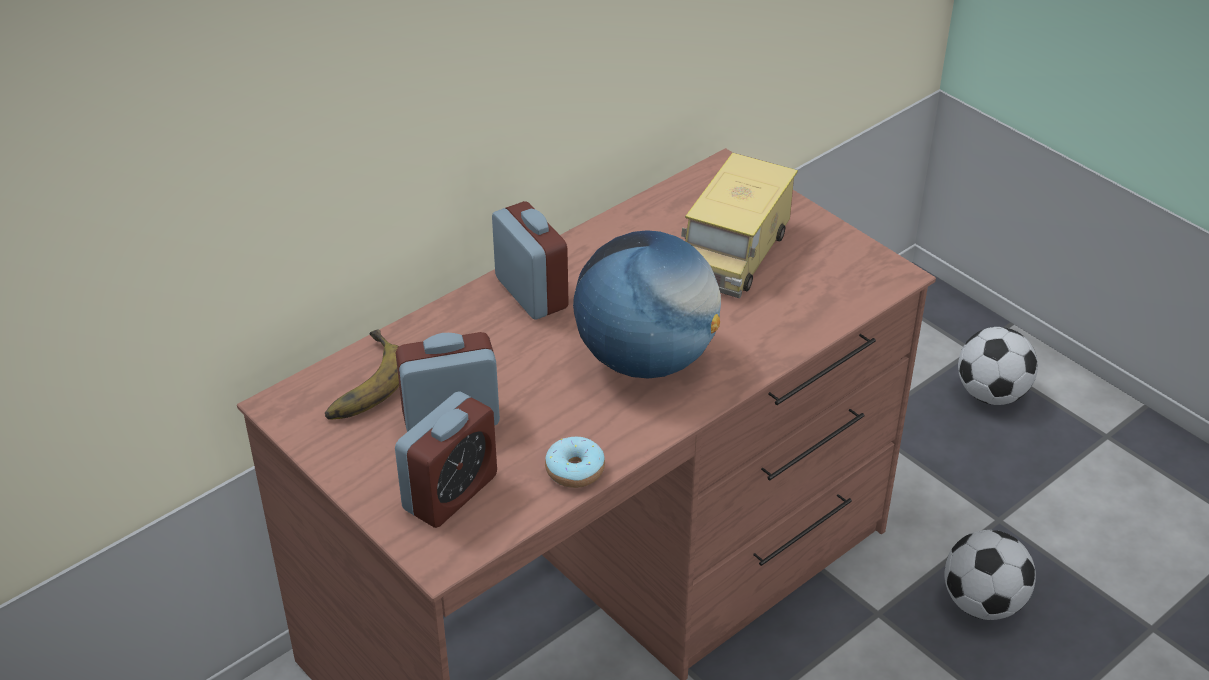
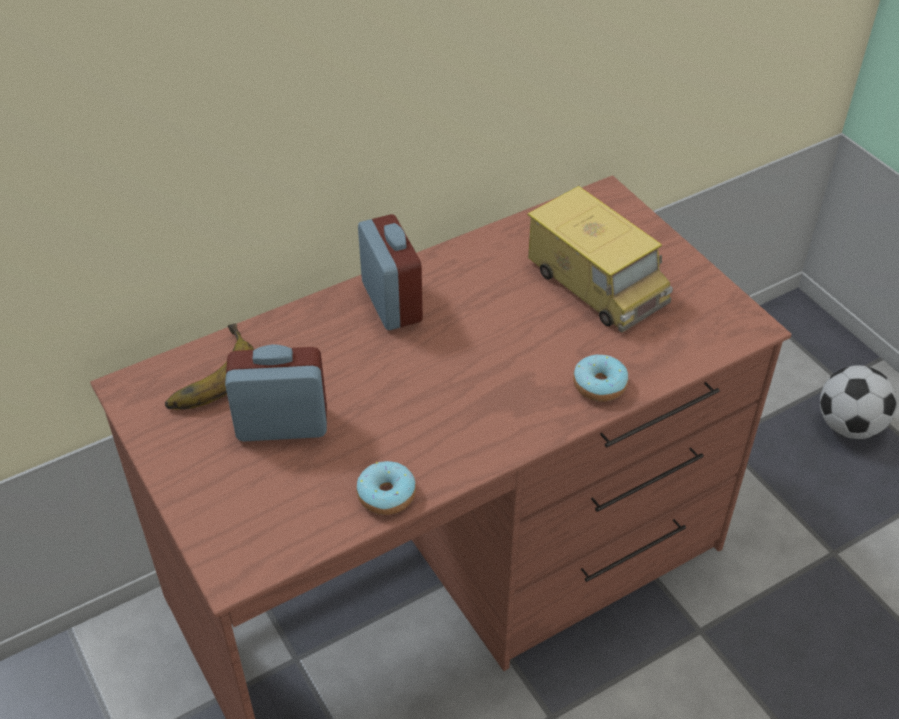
camera: 10 degrees right, 5 degrees up
alarm clock [395,391,497,528] -> none
globe [573,230,721,379] -> none
toy truck [681,153,798,298] -> toy truck turned 75 degrees counterclockwise [527,186,673,333]
football [944,530,1036,620] -> none
none -> donut [573,355,628,402]

